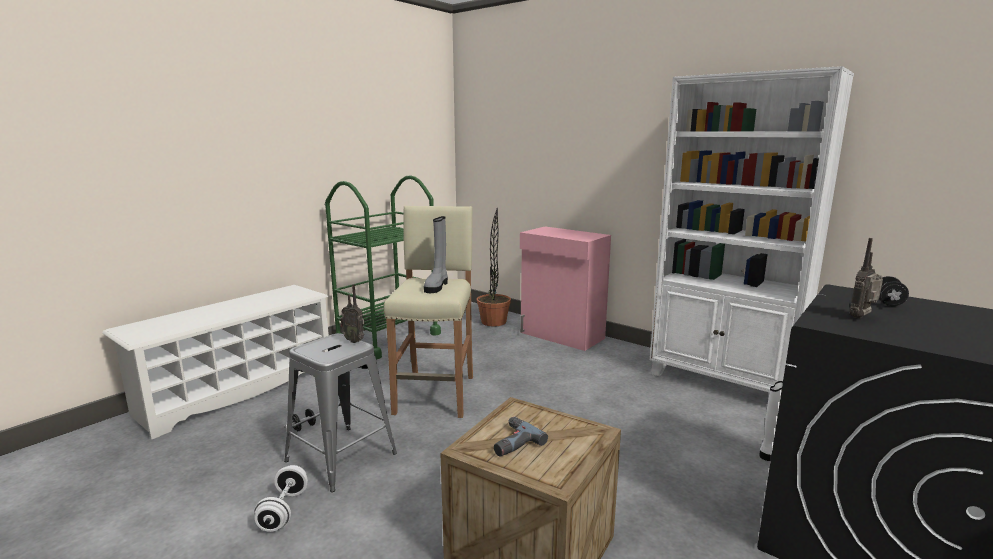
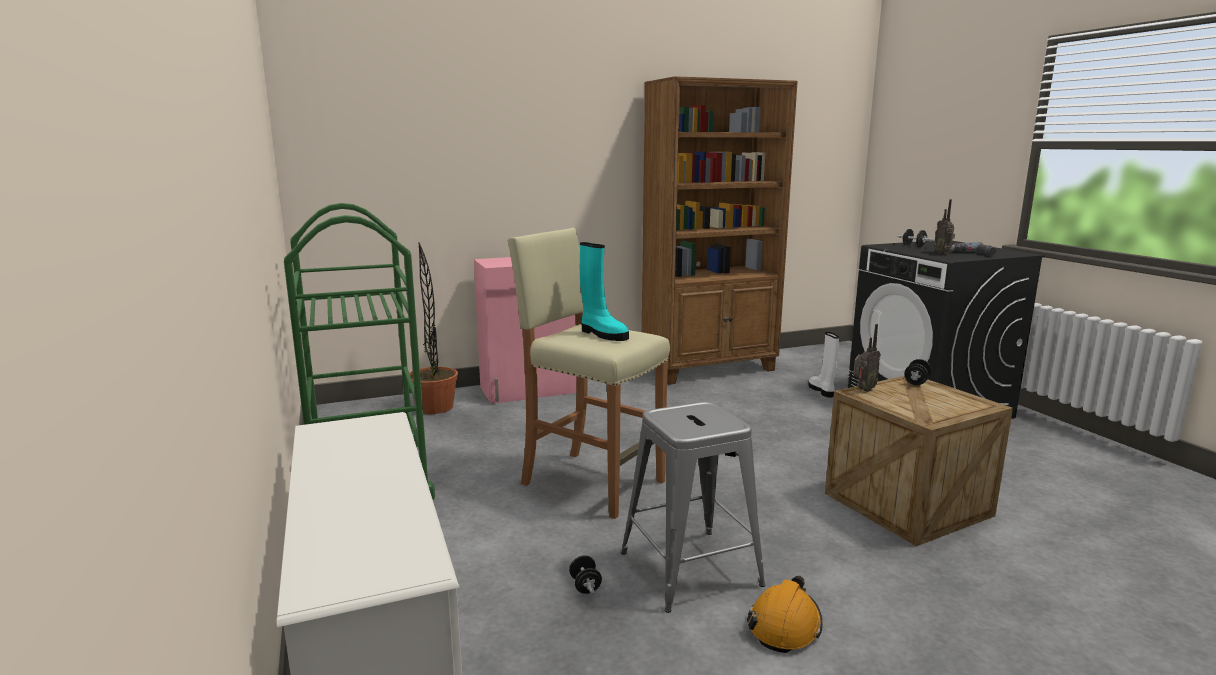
camera: 60 degrees left, 0 degrees up
white dumbbell [254,465,308,532] -> orange hard hat [747,576,823,653]
radio [340,284,364,343] -> radio moved to [853,324,880,392]
grey boot [424,216,448,293] -> turquoise boot [580,242,629,341]
power drill [494,416,548,457] -> power drill moved to [951,242,996,256]
white bookcase [650,66,854,393] -> brown bookcase [642,76,798,385]
none -> black dumbbell [905,359,932,385]

